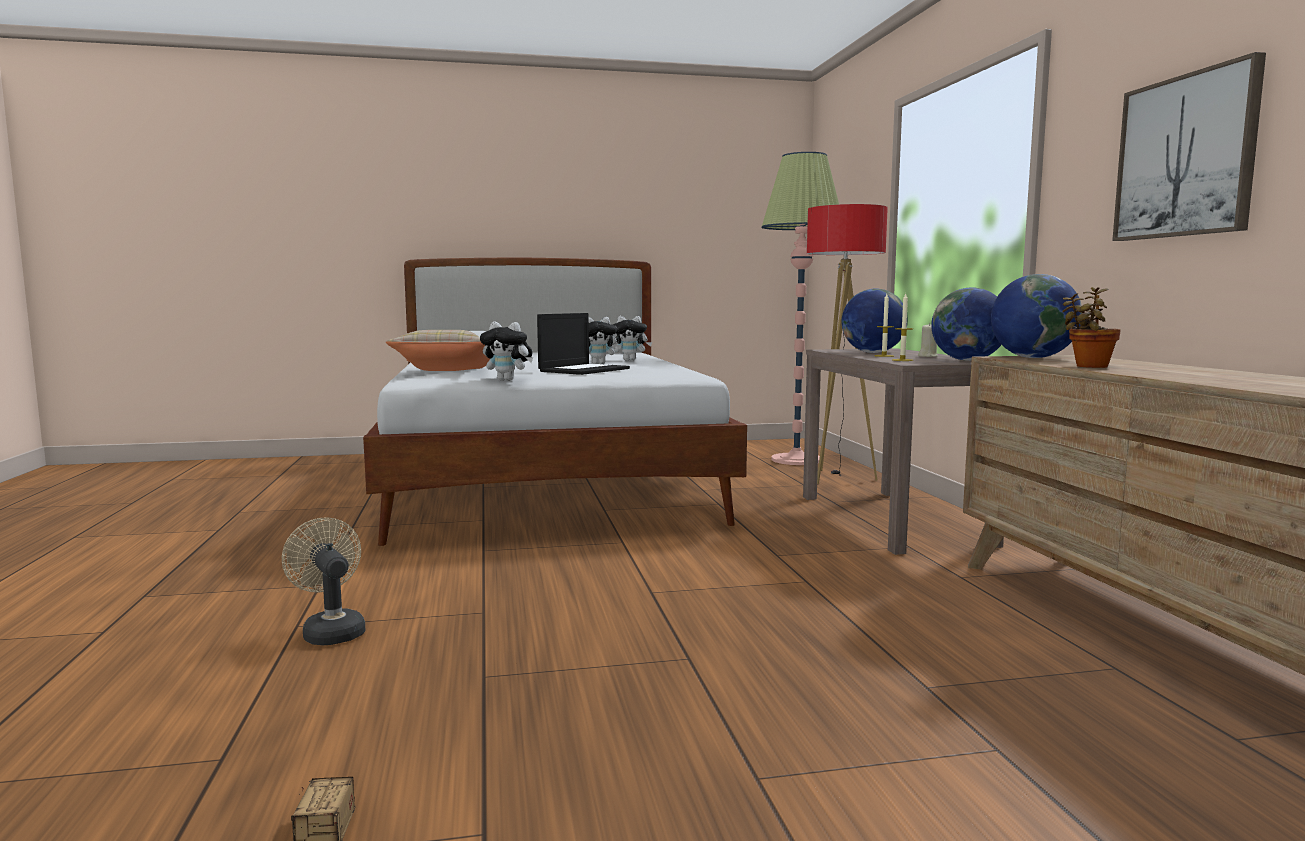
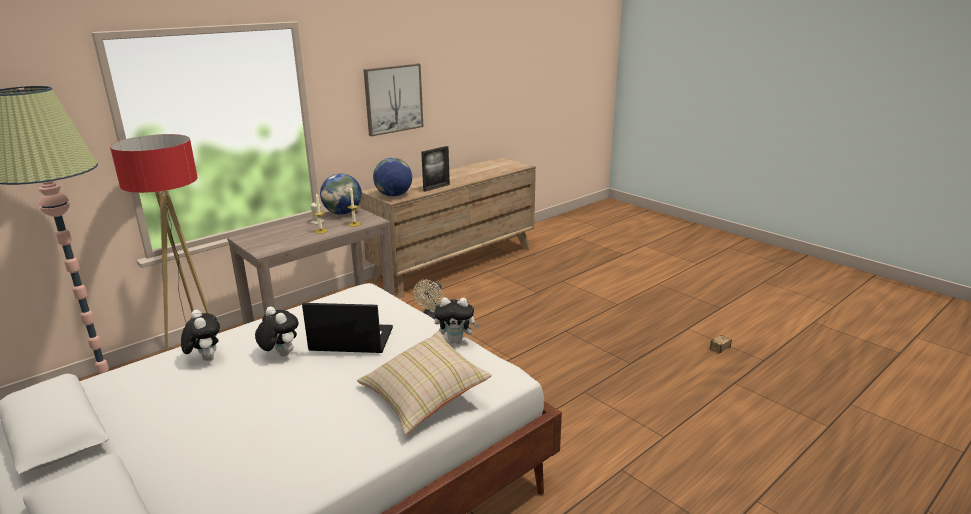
camera: 120 degrees left, 15 degrees up
beige fan [282,517,365,645] -> beige fan moved to [413,280,443,319]
plush toy [480,321,533,381] -> plush toy turned 105 degrees clockwise [434,298,480,344]
globe [842,289,908,353] -> none
potted plant [1063,287,1121,368] -> picture frame [421,146,450,192]

